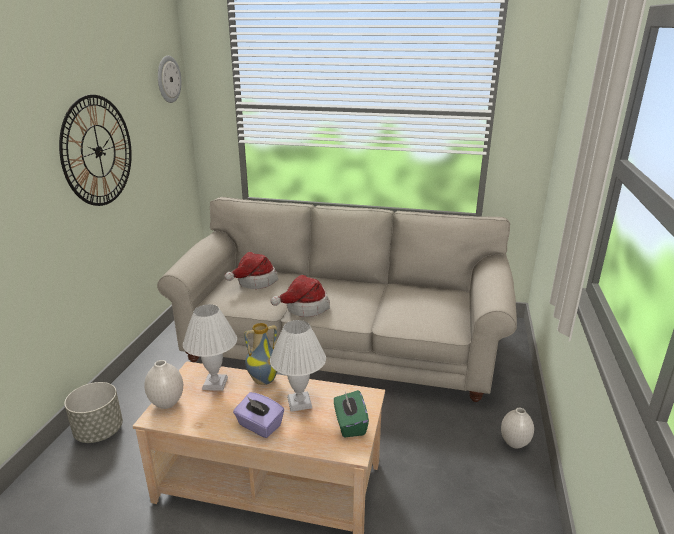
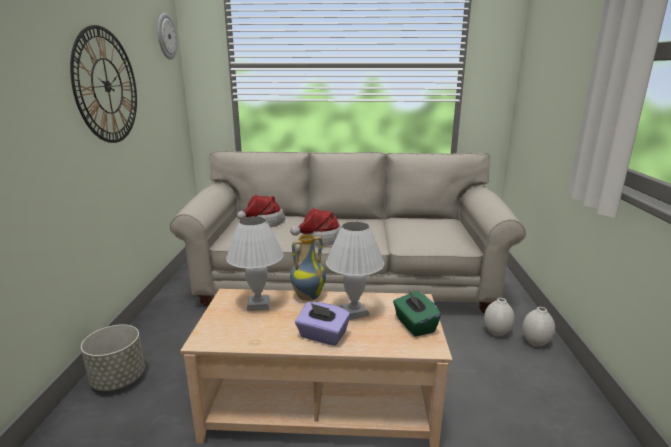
camera: 10 degrees left, 5 degrees down
white vase [144,360,183,409] -> white vase moved to [484,298,514,336]

